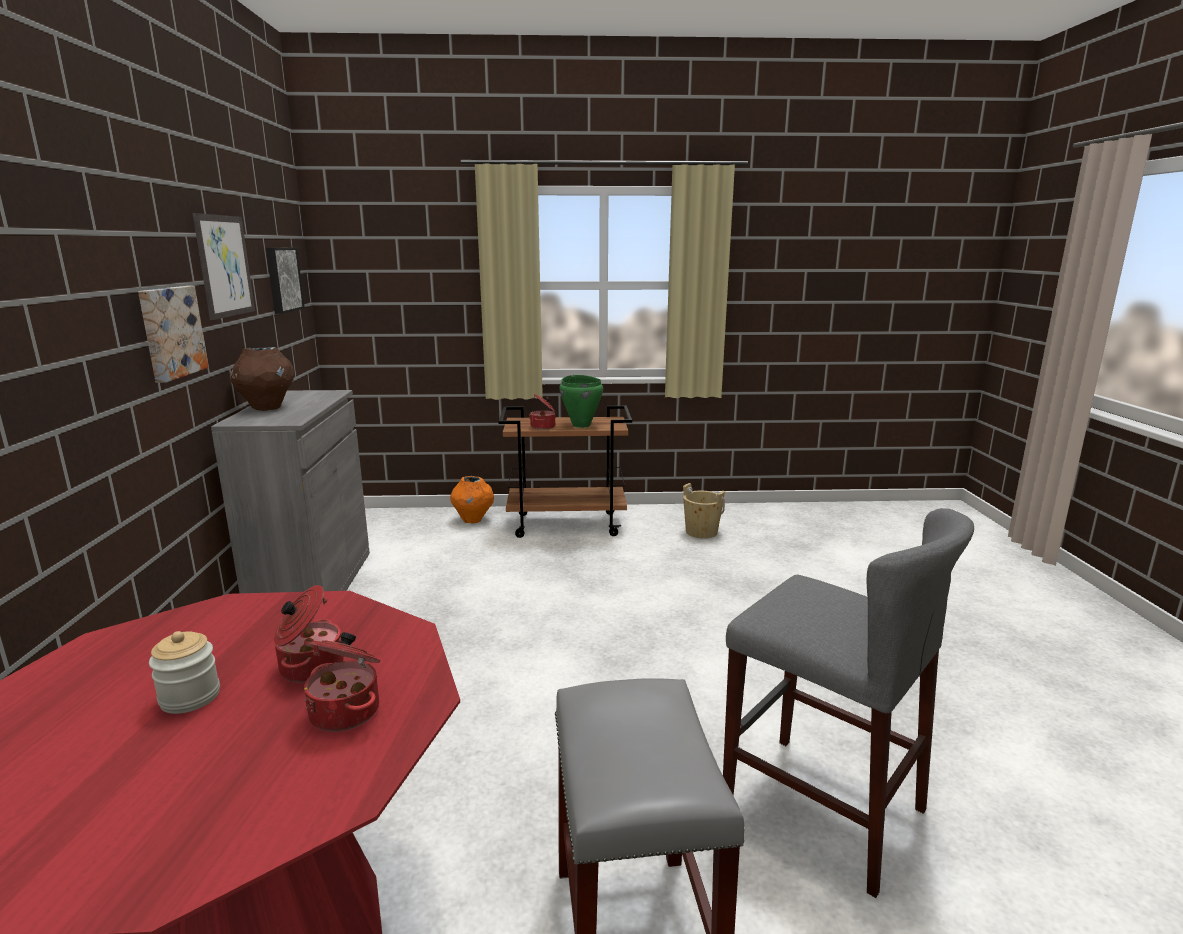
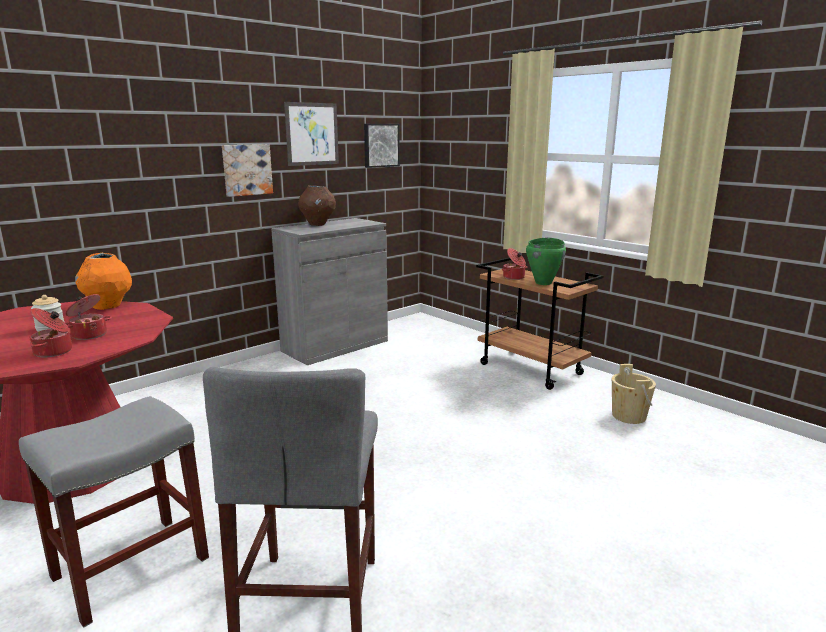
camera: 50 degrees right, 0 degrees up
orange vase [450,476,494,524] -> orange vase moved to [75,253,132,310]

